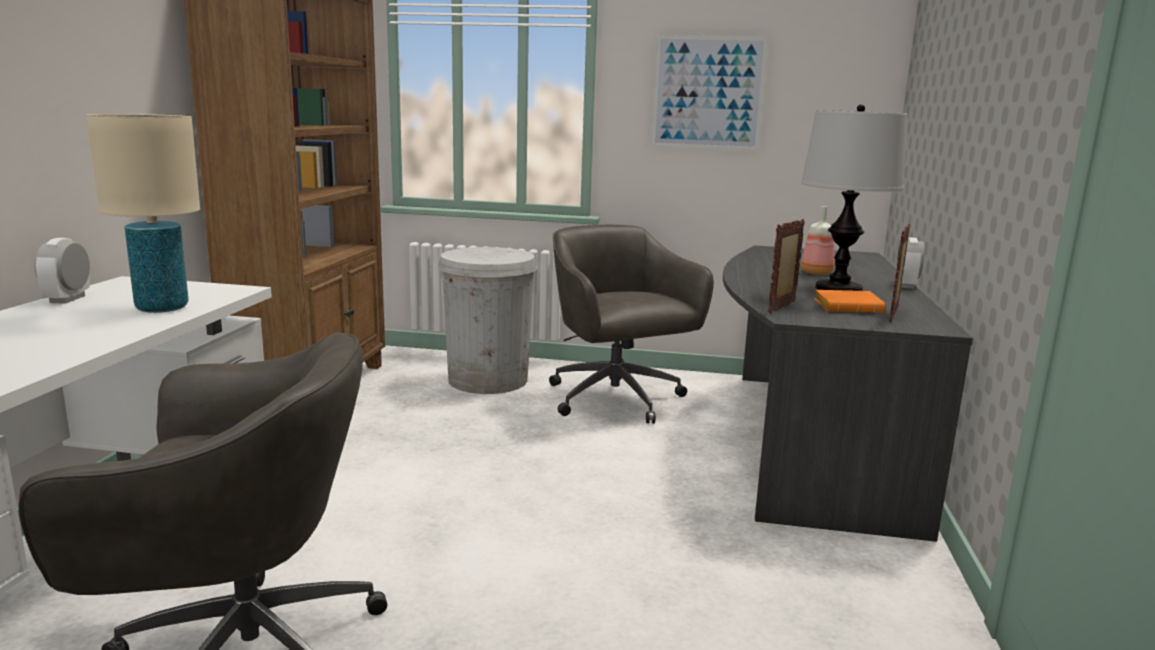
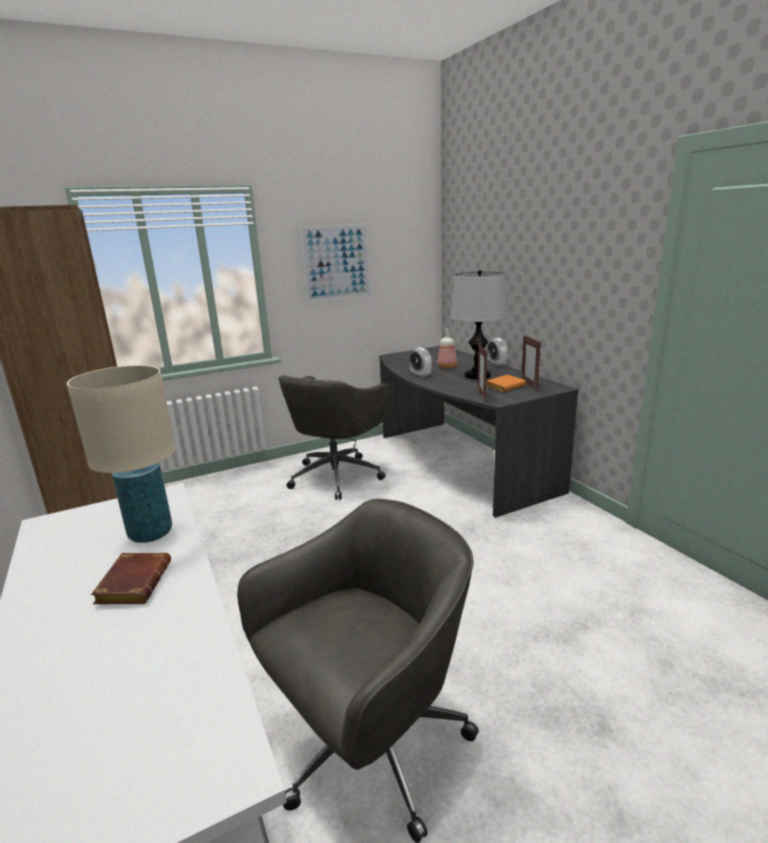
camera: 35 degrees left, 5 degrees up
alarm clock [34,238,90,304] -> alarm clock moved to [409,347,432,377]
white trash can [438,247,538,394] -> none
grey office chair [549,224,714,424] -> grey office chair turned 90 degrees counterclockwise [278,375,390,500]
none -> brown book [91,553,171,604]

